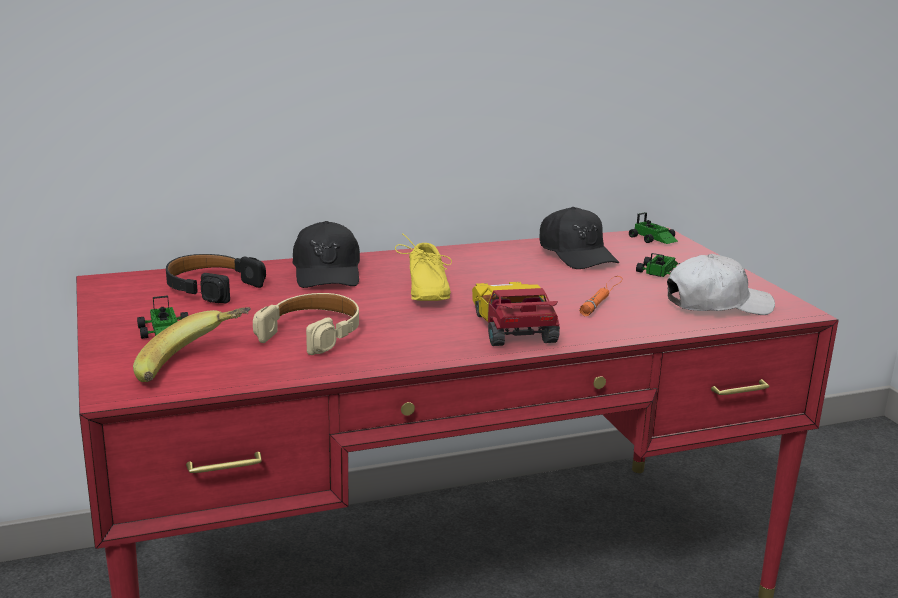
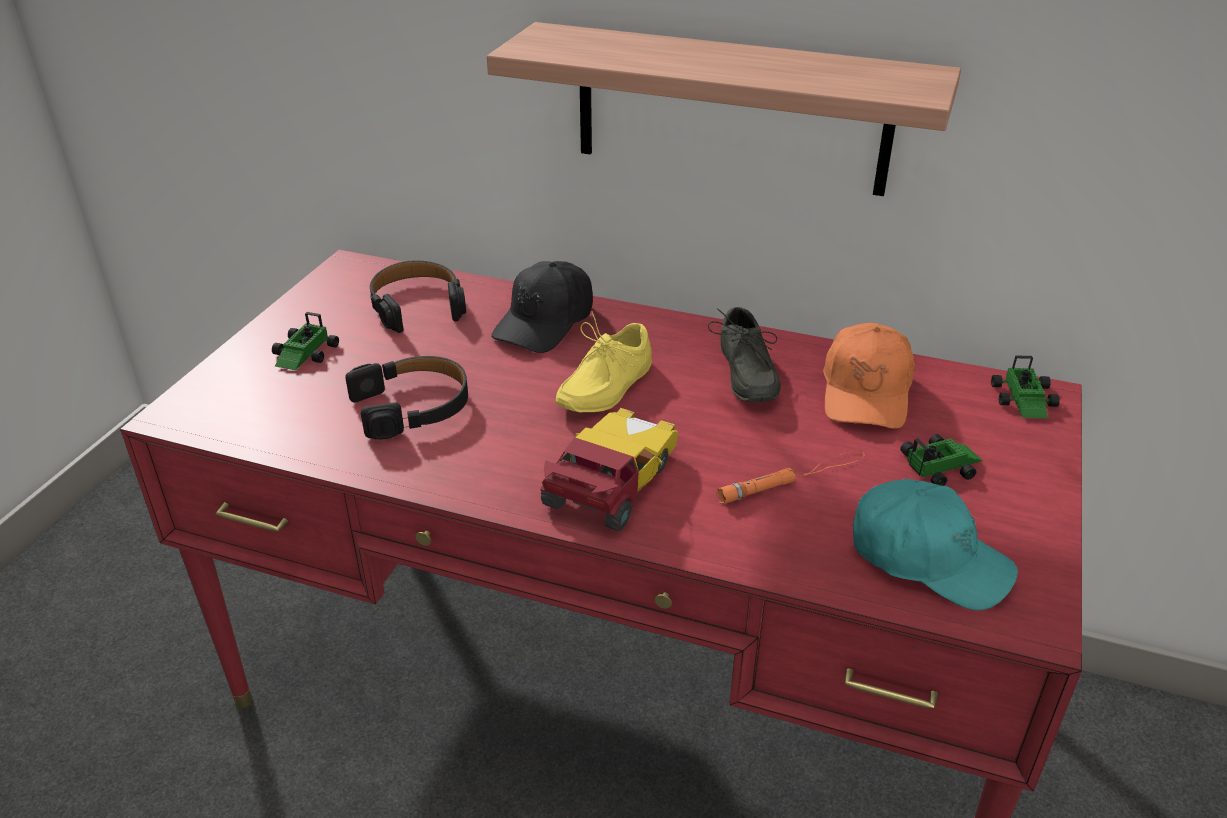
camera: 40 degrees right, 15 degrees up
banana [133,307,251,382] -> none
beige headphones [253,293,359,355] -> black headphones [346,356,468,440]
black cap [539,207,619,269] -> orange cap [823,323,915,429]
white cap [667,254,775,315] -> turquoise cap [853,479,1018,610]
none -> shelf [487,22,961,196]
none -> grey shoe [708,307,781,402]

